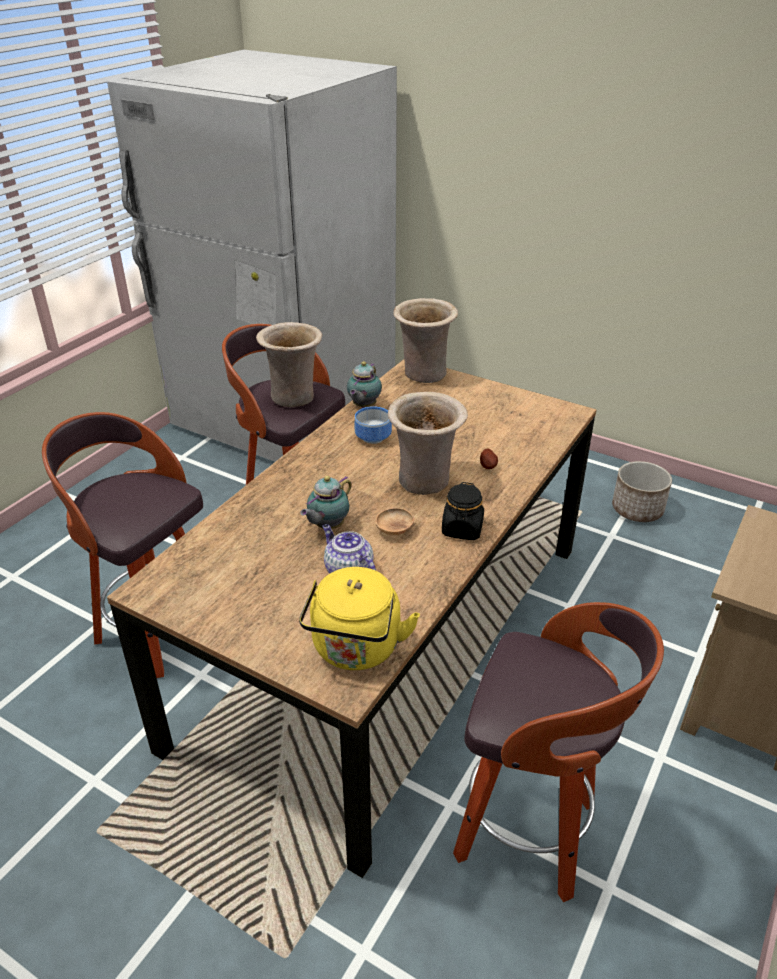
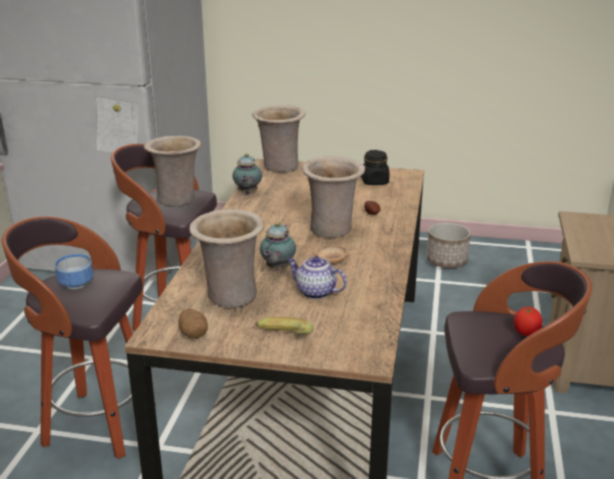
camera: 20 degrees left, 10 degrees down
yellow kettle [299,567,420,670] -> none
bowl [355,406,392,444] -> bowl moved to [55,254,94,289]
black jar [442,482,484,540] -> black jar moved to [361,150,389,185]
none -> potato [179,309,208,339]
none -> beige vase [189,209,264,308]
none -> banana [256,317,314,335]
none -> tomato [514,306,542,336]

